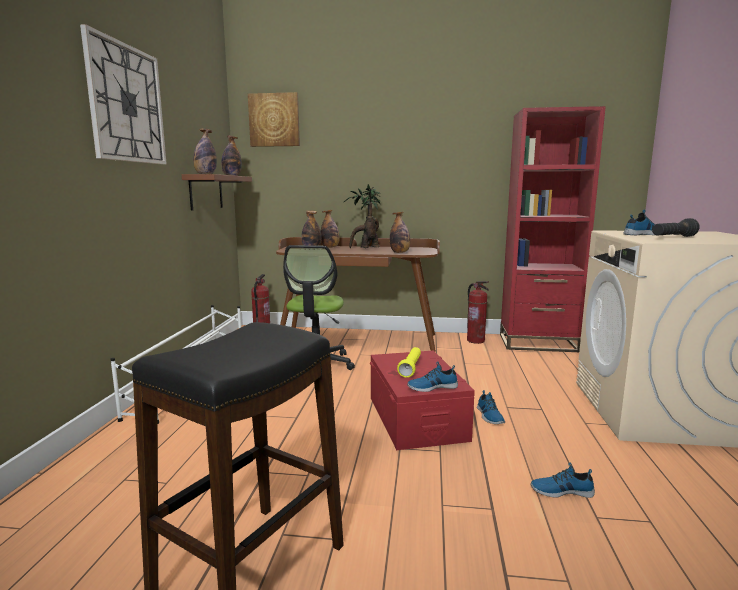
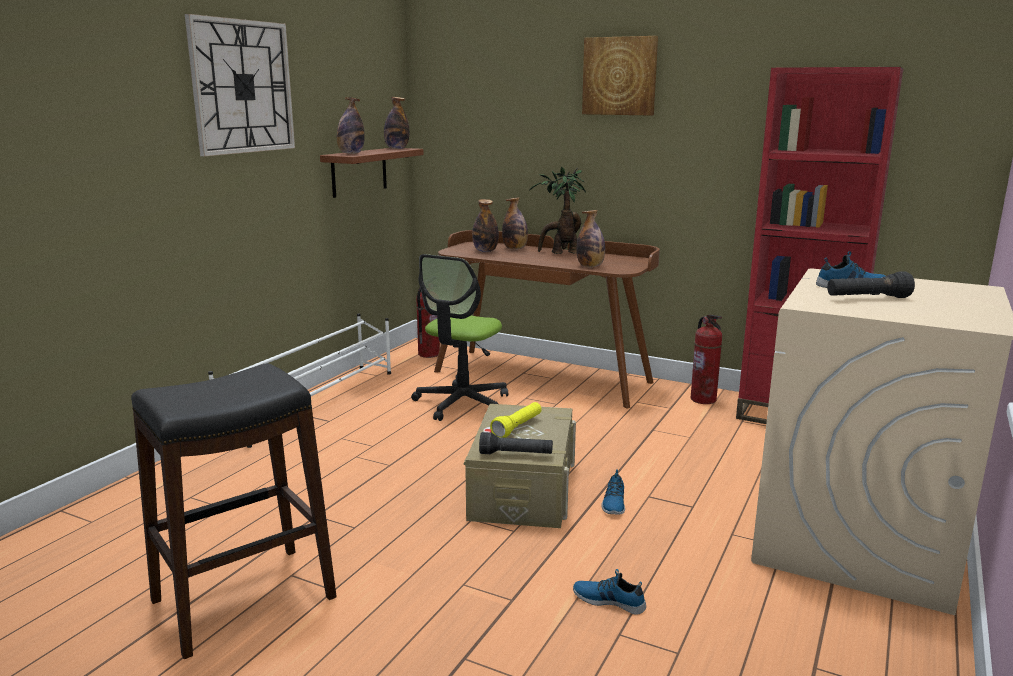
camera: 20 degrees right, 5 degrees up
picture [248,92,300,147] -> picture moved to [582,36,658,116]
red storage box [370,351,475,450] -> beige storage box [463,404,576,528]
shoe [407,361,458,392] -> black flashlight [479,432,553,454]

